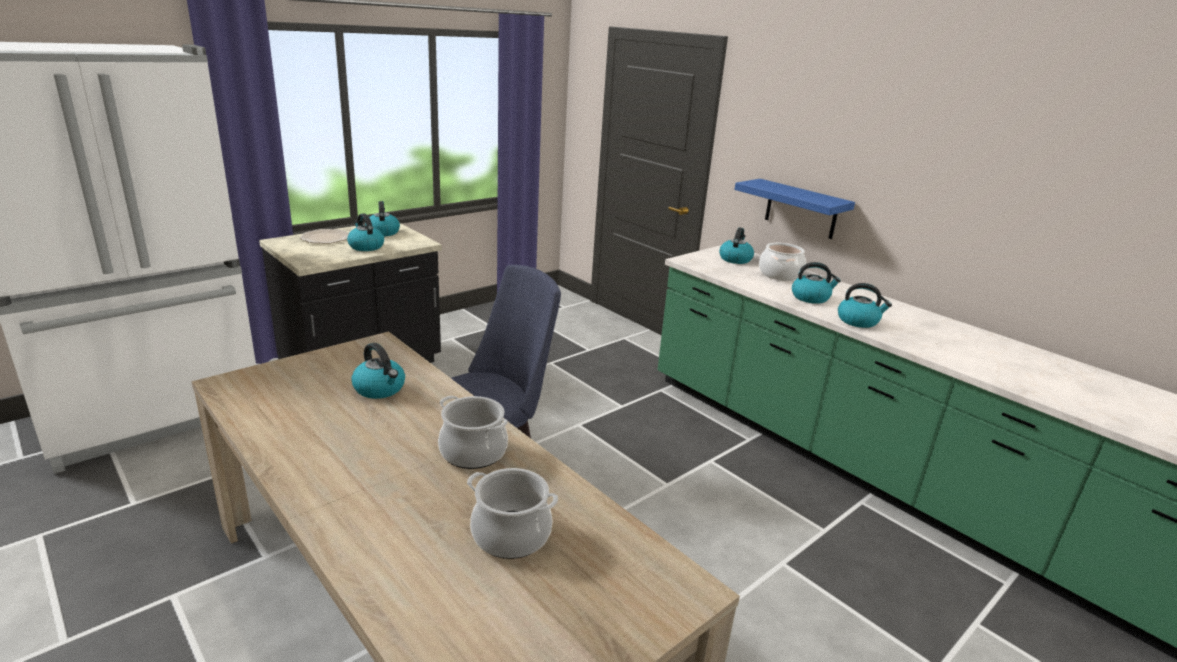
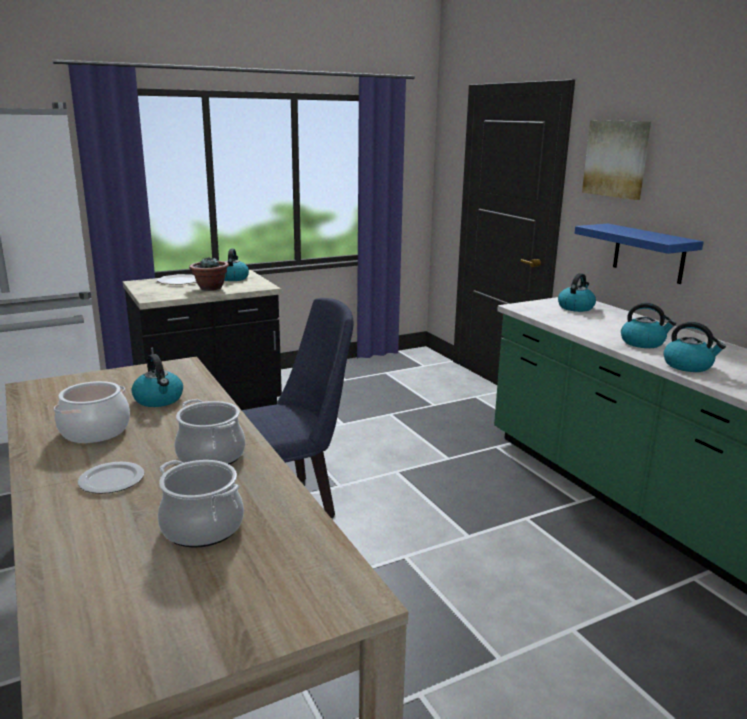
camera: 15 degrees right, 5 degrees down
kettle [347,213,384,251] -> potted plant [189,257,229,291]
cooking pot [759,243,806,281] -> cooking pot moved to [54,381,130,443]
none -> plate [78,462,144,494]
none -> picture [582,120,651,200]

